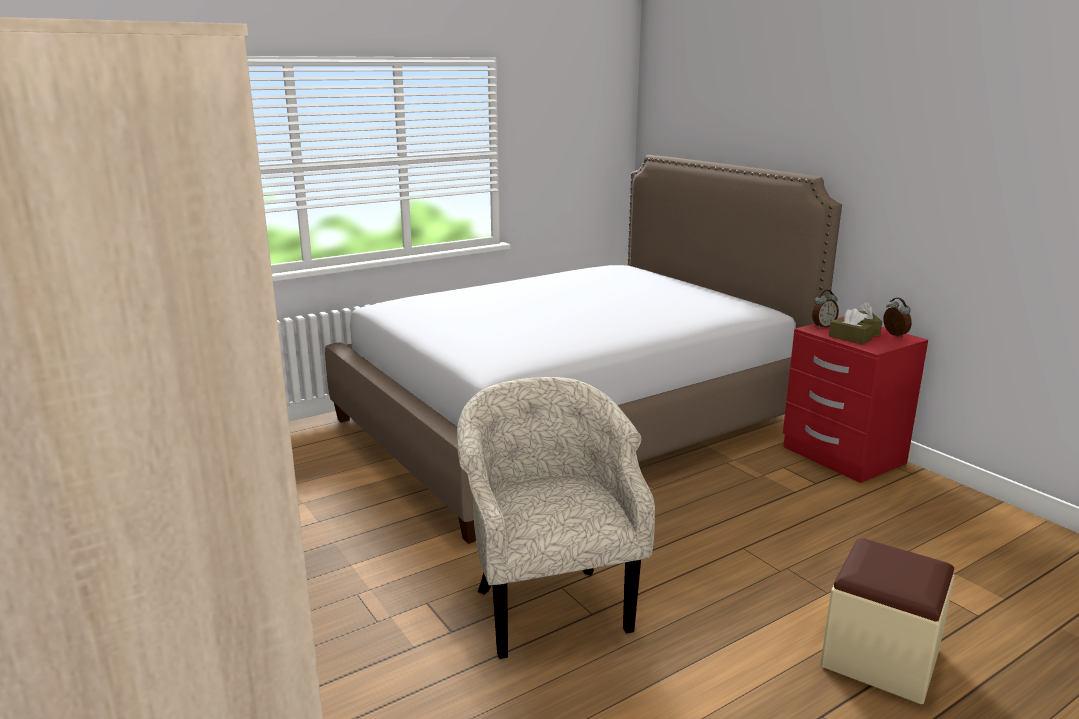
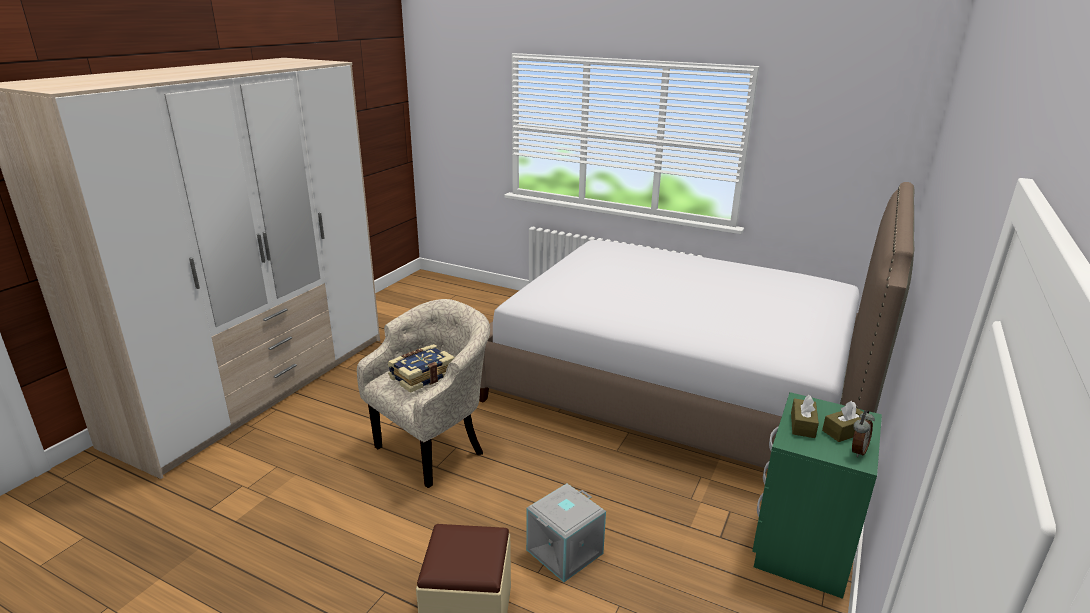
camera: 60 degrees right, 5 degrees up
red nightstand [783,316,928,483] -> green nightstand [752,392,882,599]
alarm clock [812,290,839,328] -> none
none -> book [387,344,455,393]
none -> grey storage box [526,483,606,582]

